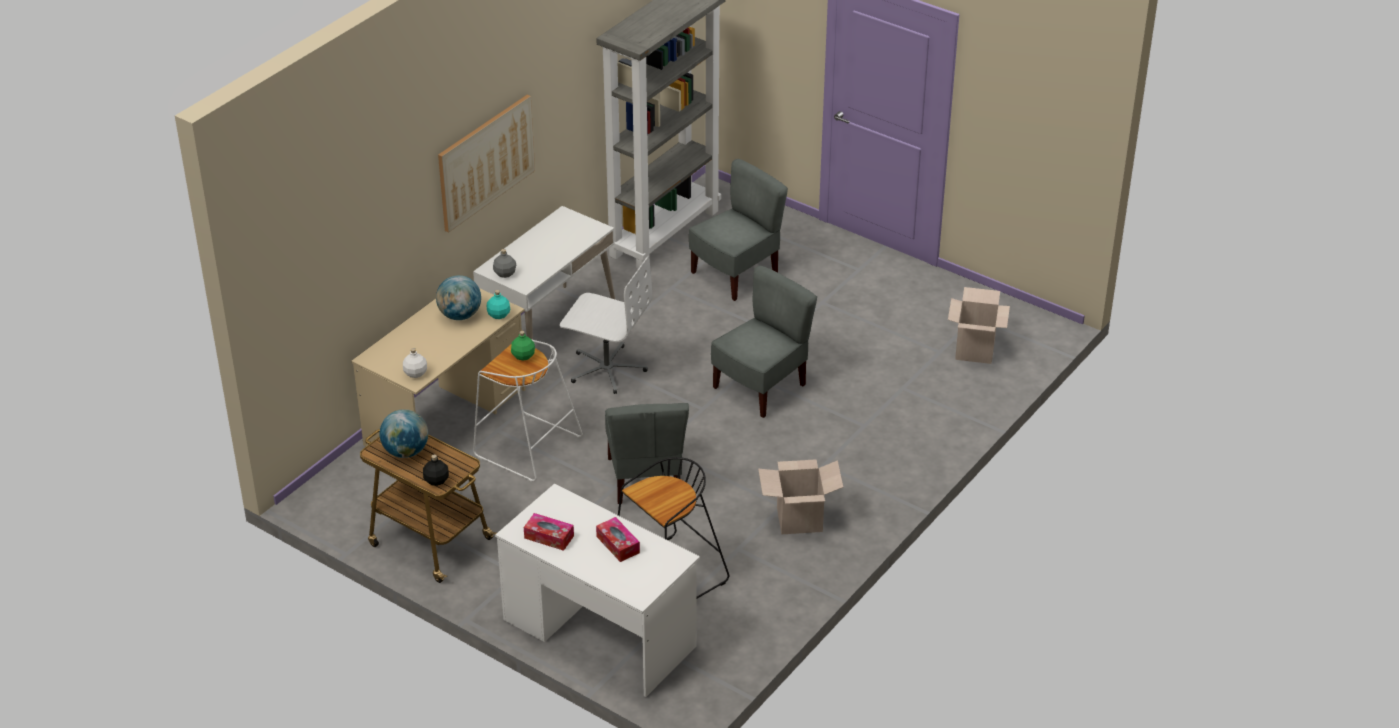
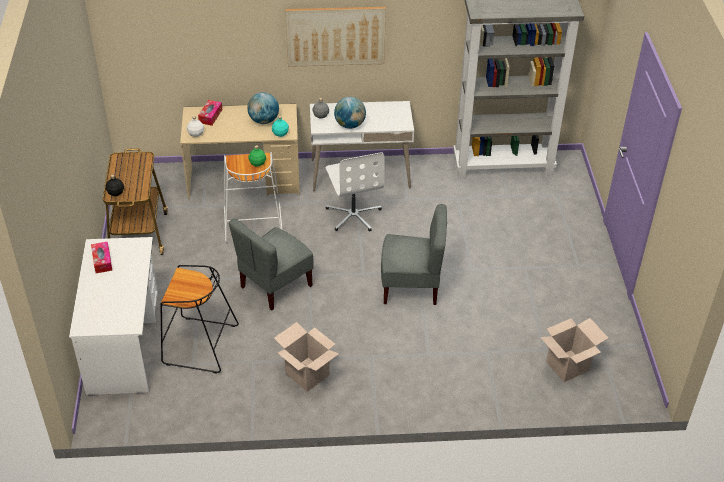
camera: 50 degrees right, 5 degrees up
globe [379,409,428,458] -> globe moved to [334,97,366,129]
tissue box [596,517,640,562] -> tissue box moved to [198,100,222,126]
grey chair [689,159,788,301] -> none

